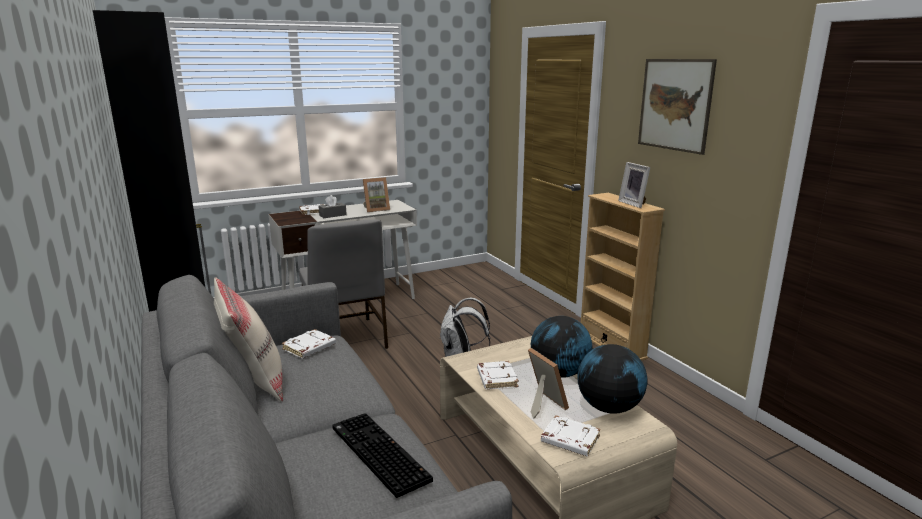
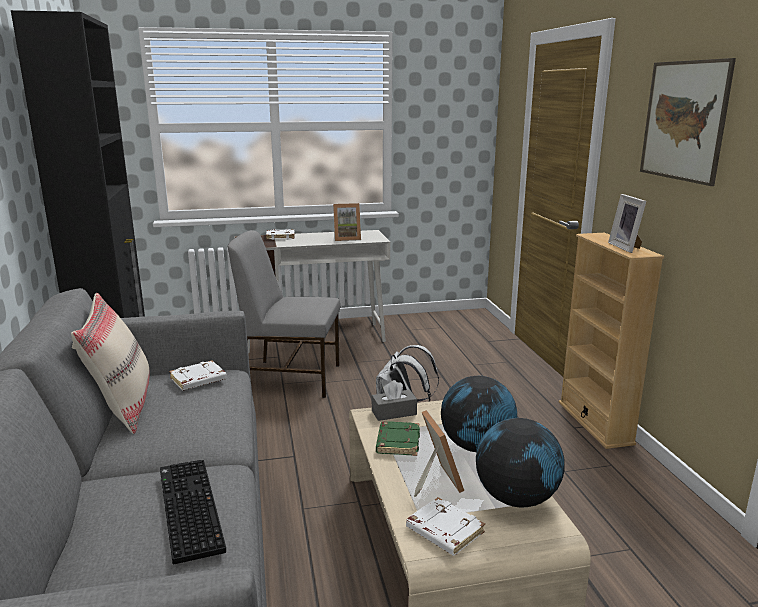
camera: 15 degrees right, 0 degrees up
grey chair [299,219,388,349] -> grey chair turned 105 degrees clockwise [228,230,340,398]
grey tissue box [319,195,347,218] -> grey tissue box moved to [372,380,417,421]
white book [477,361,519,390] -> green book [376,421,420,456]

